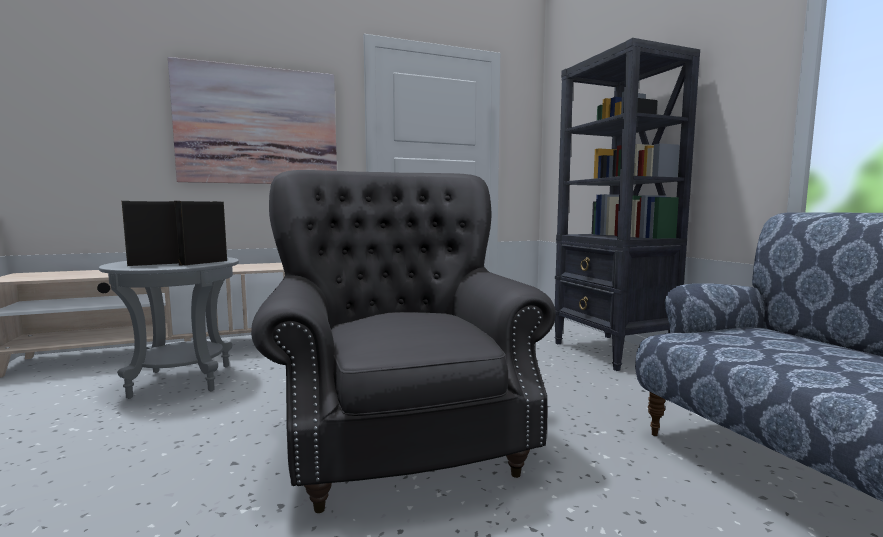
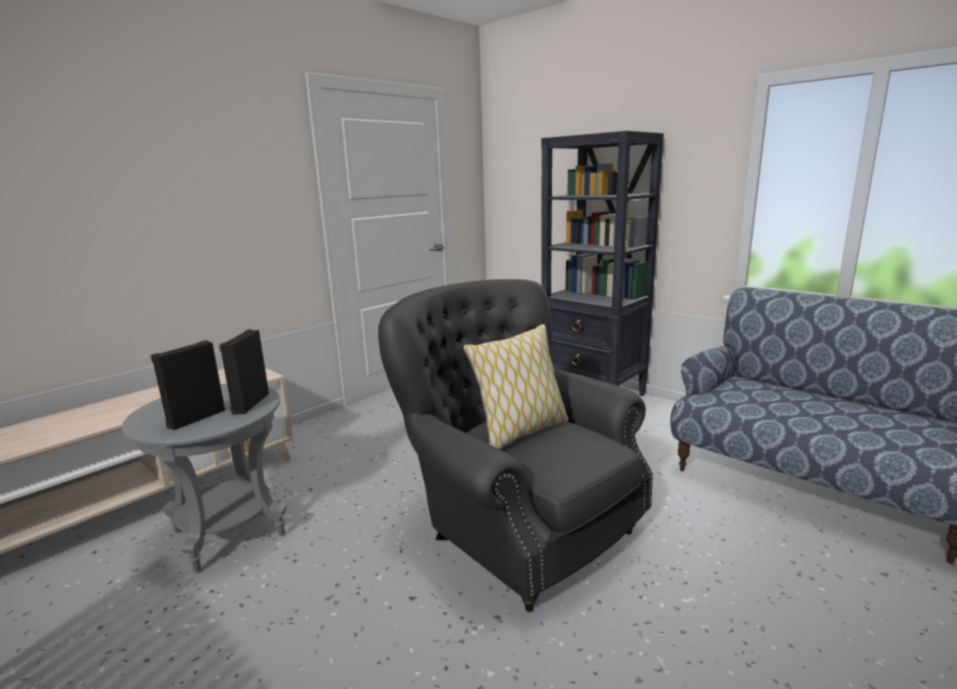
camera: 25 degrees left, 10 degrees up
picture [168,57,337,184] -> none
none -> pillow [463,324,569,449]

